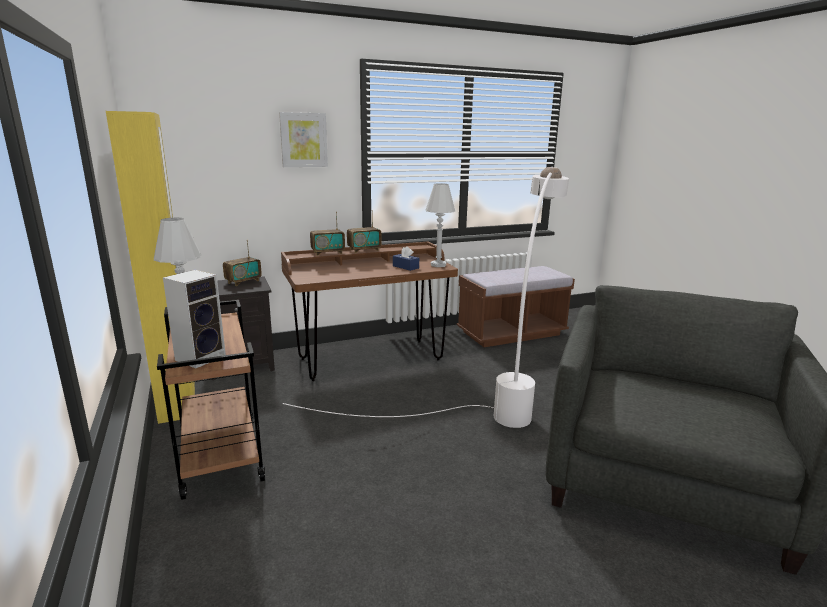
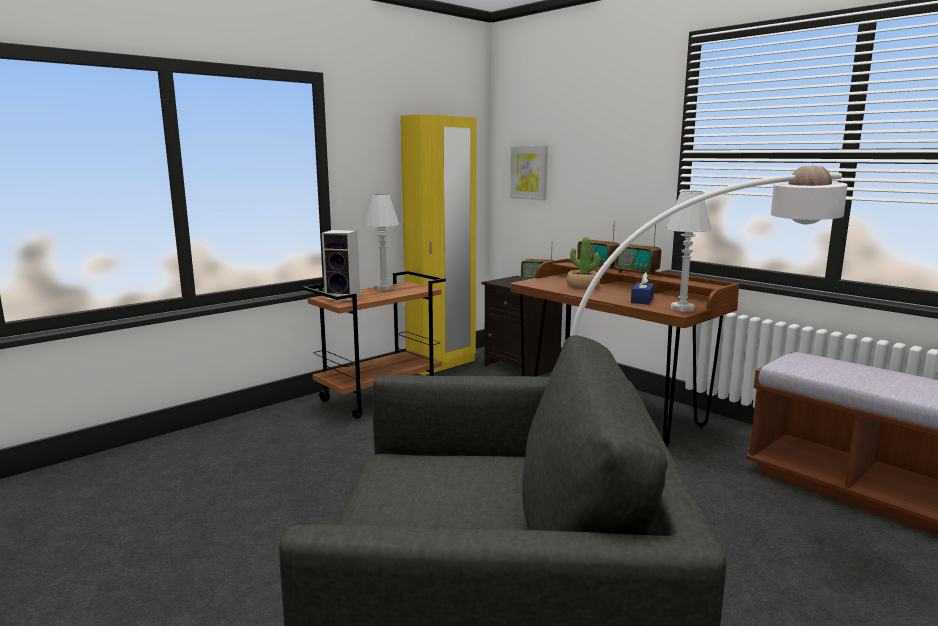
camera: 70 degrees right, 5 degrees down
picture [279,112,328,167] -> picture moved to [510,146,548,200]
none -> potted plant [567,237,600,289]

